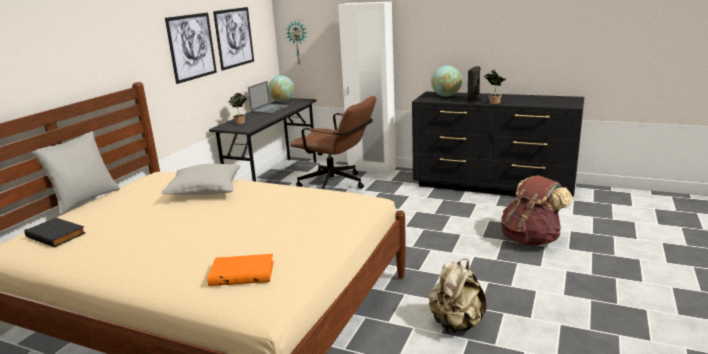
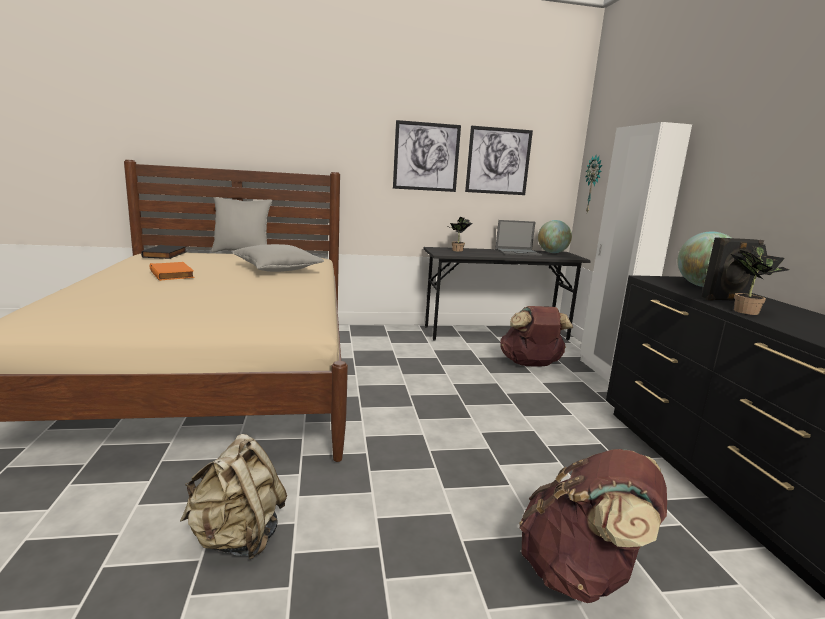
camera: 55 degrees right, 5 degrees down
orange book [207,254,274,286] -> orange book moved to [150,262,194,281]
brown office chair [290,96,376,189] -> brown backpack [500,306,573,367]

